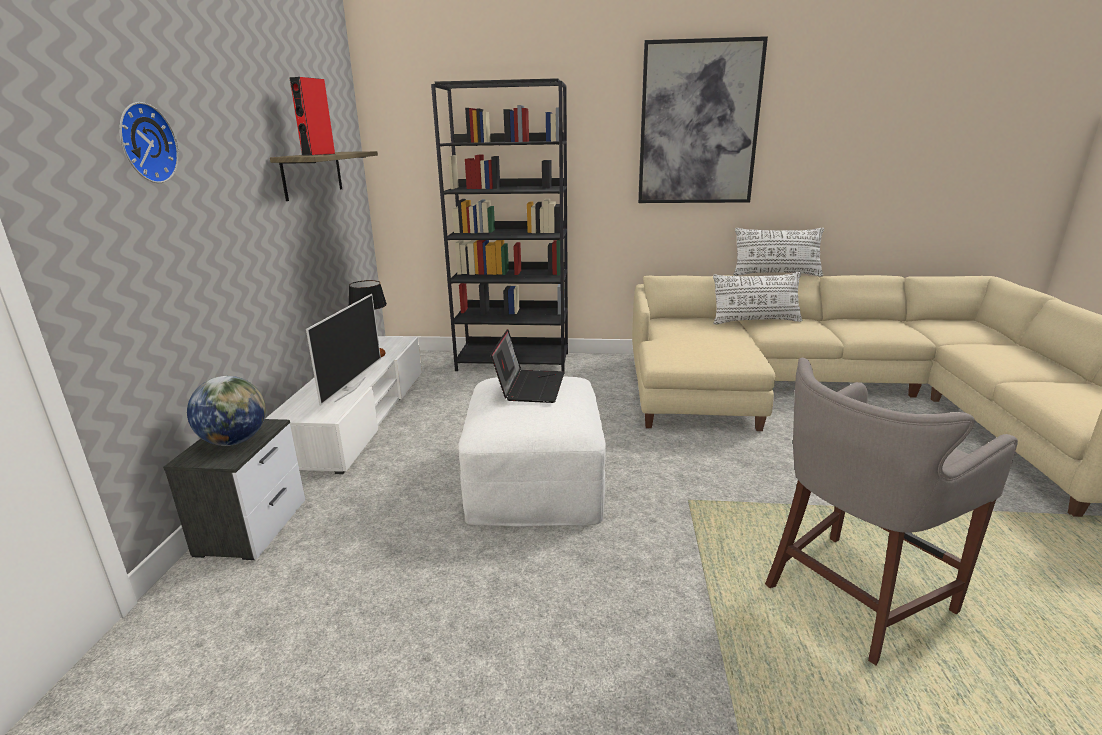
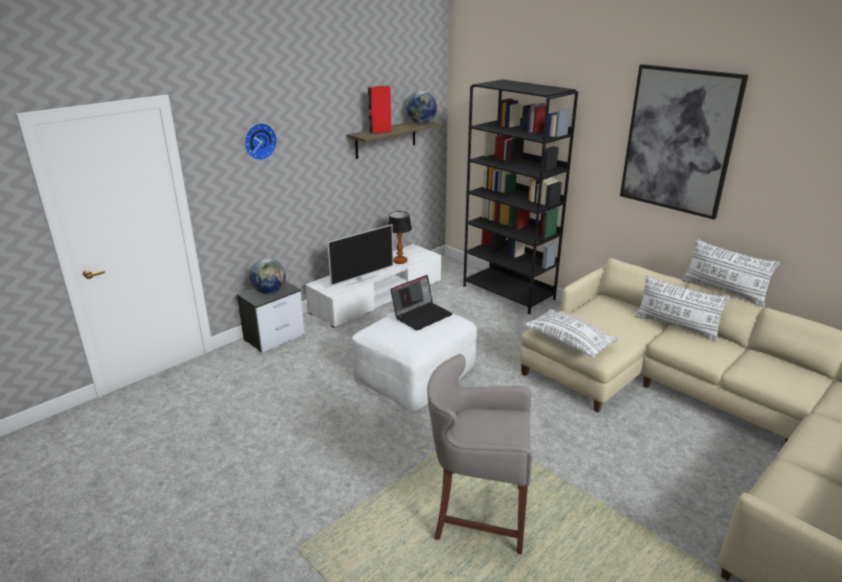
camera: 40 degrees right, 5 degrees up
none -> globe [406,91,437,124]
none -> white pillow [523,309,620,358]

